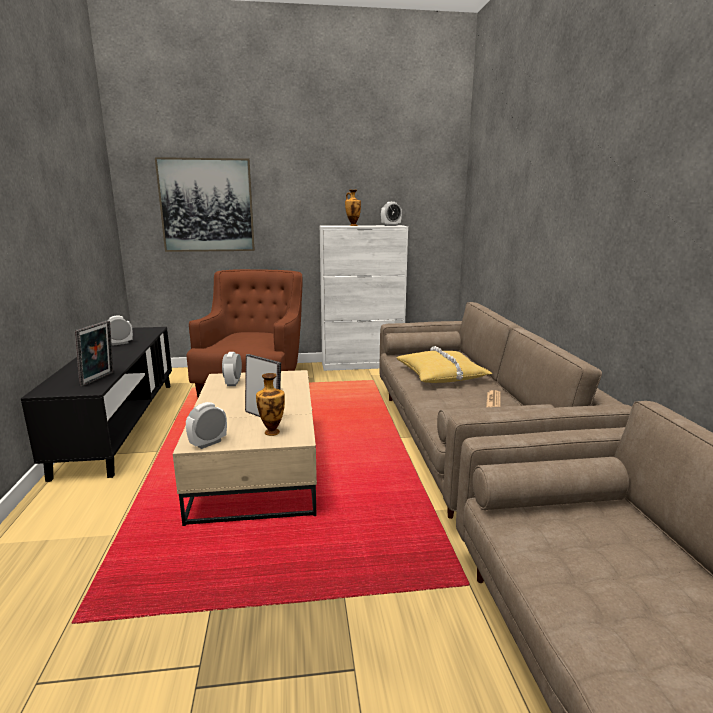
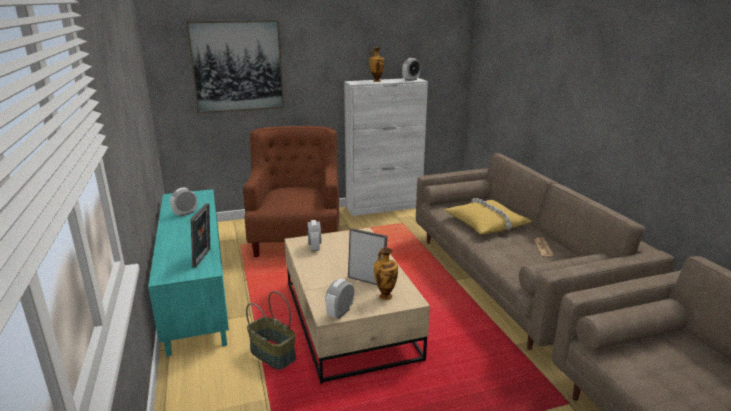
camera: 10 degrees left, 5 degrees up
black tv stand [21,327,172,482] -> turquoise tv stand [148,189,229,357]
none -> basket [246,291,296,369]

